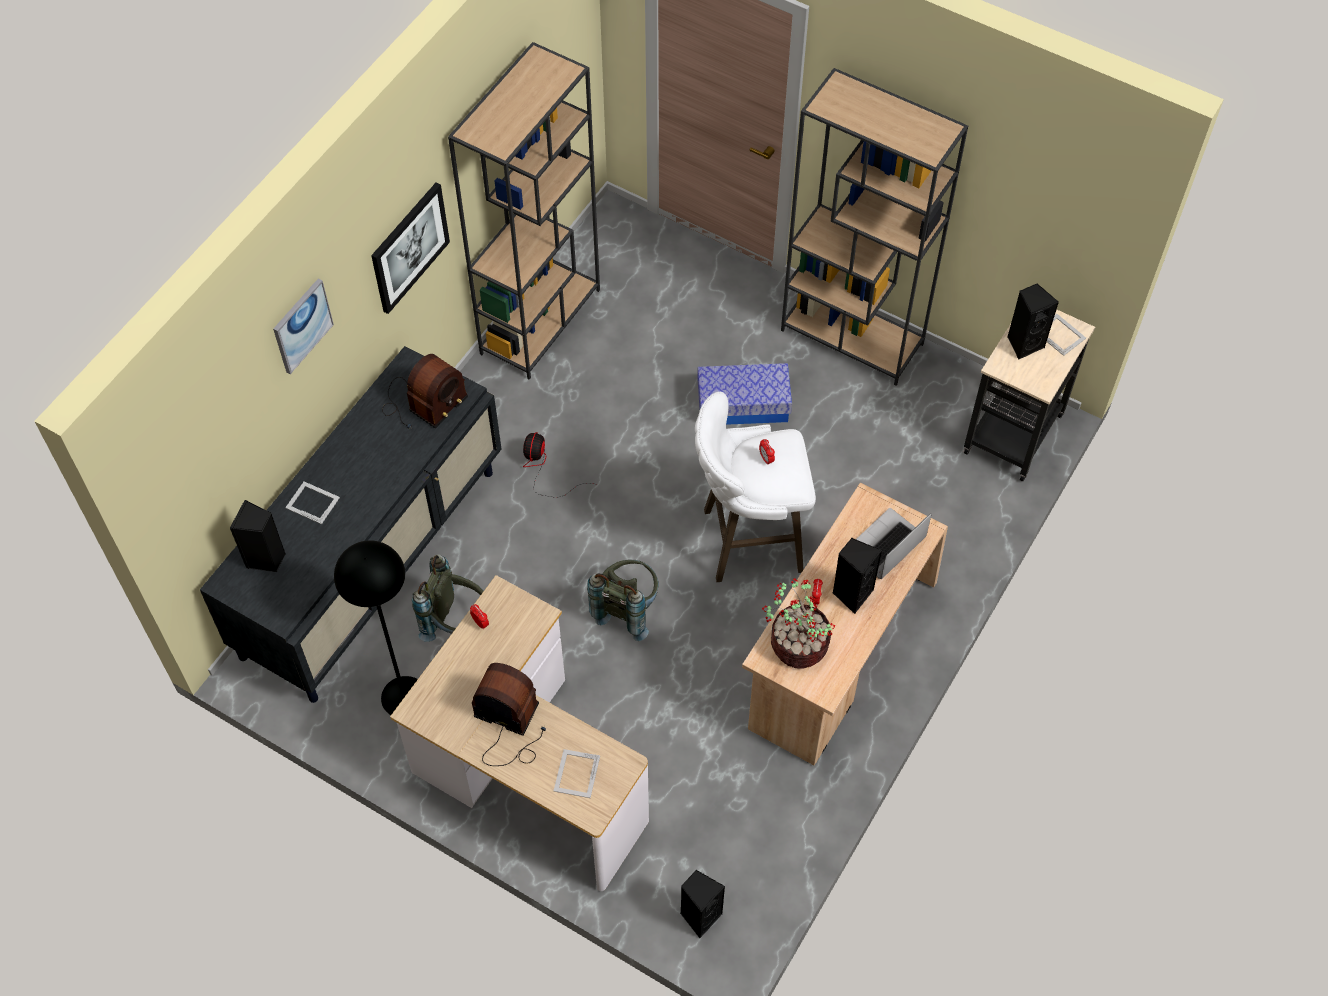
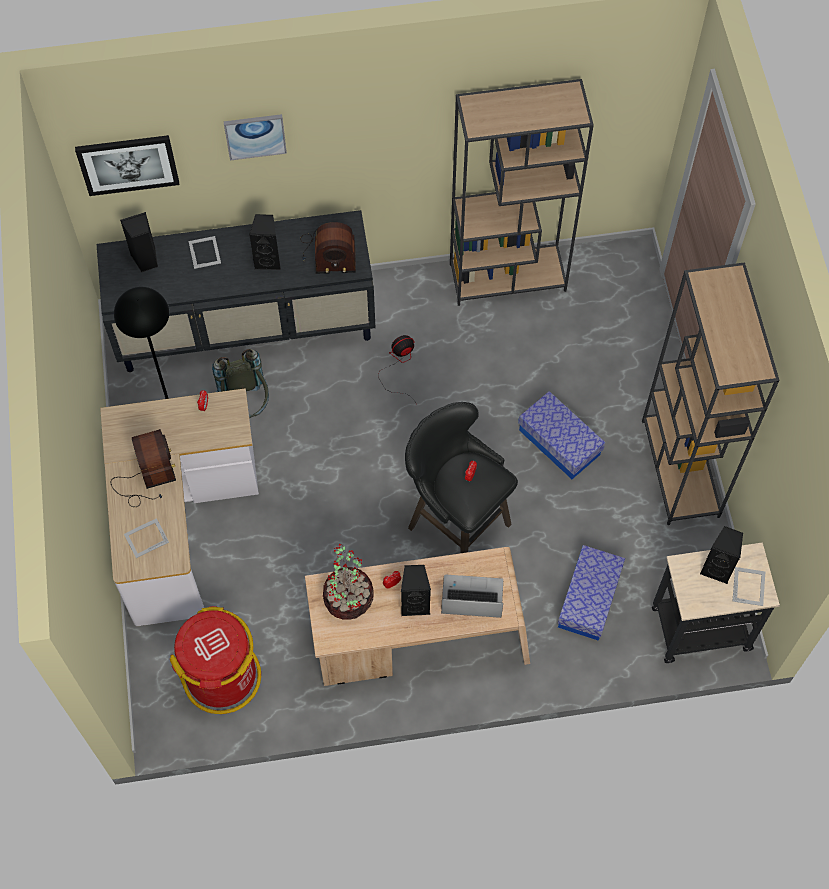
camera: 50 degrees right, 5 degrees up
picture [371,182,450,314] -> picture moved to [75,135,179,196]
grey backpack [587,560,659,641] -> none
black speaker [680,870,725,938] -> black speaker moved to [249,214,281,270]
white stool [695,392,816,582] -> black stool [405,402,518,553]
none -> red trash can [170,606,261,714]
none -> storage box [558,545,625,641]

